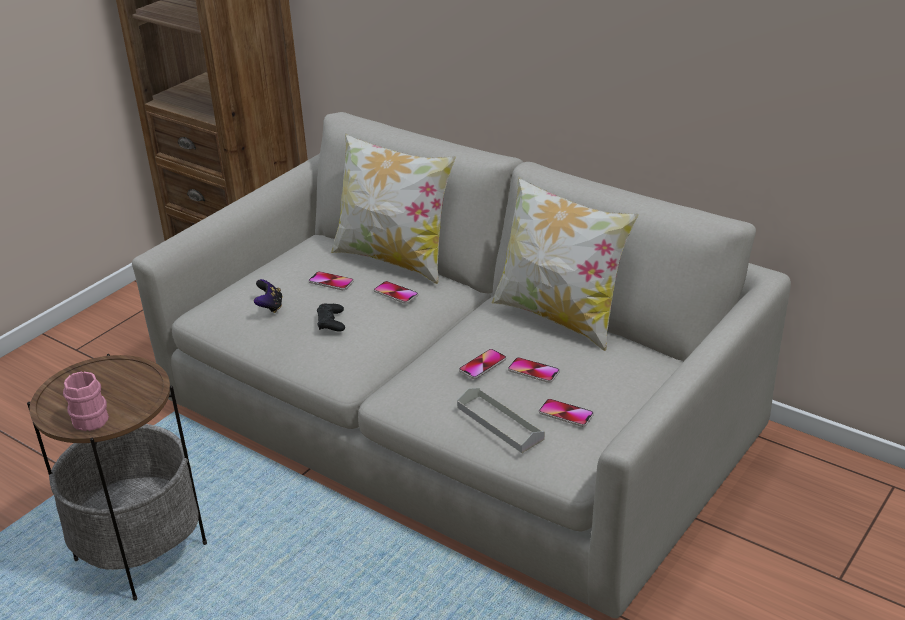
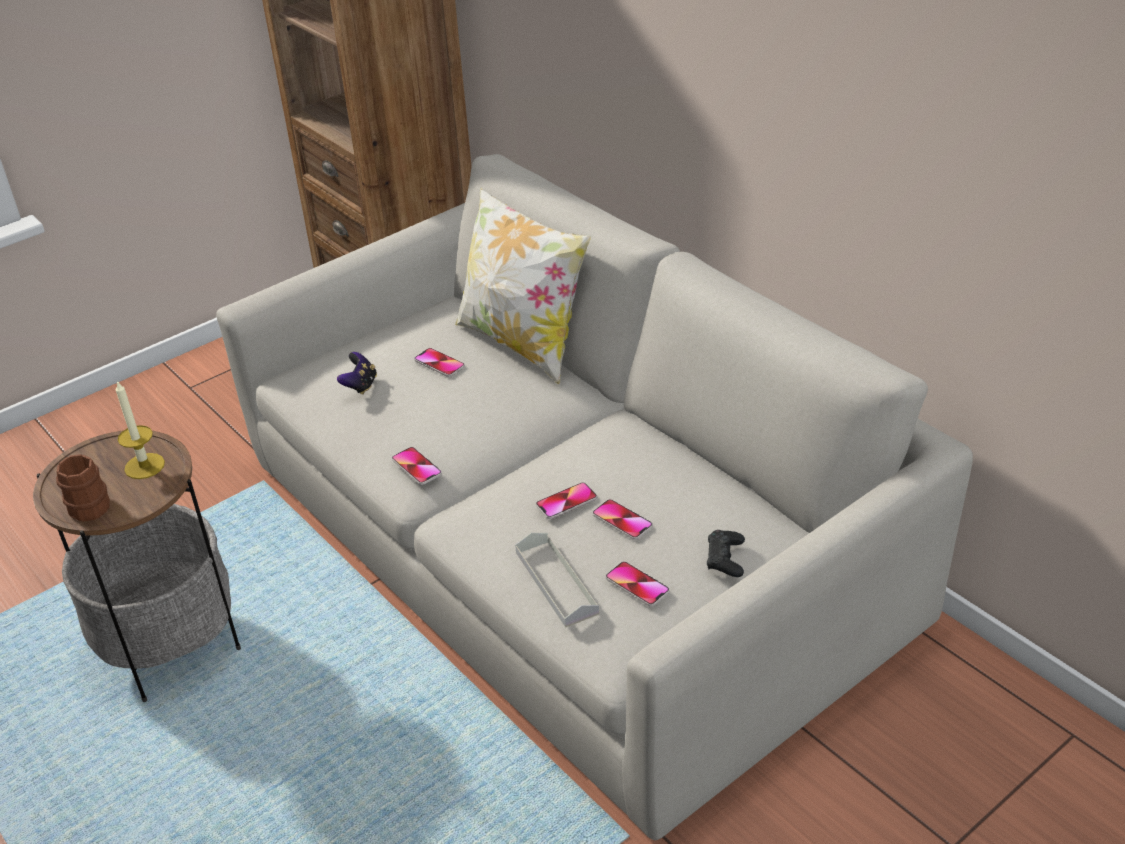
camera: 15 degrees right, 5 degrees up
pink mug [63,372,109,431] -> brown mug [56,454,110,522]
black game controller [317,303,345,332] -> black game controller moved to [707,530,745,577]
phone [374,281,418,304] -> phone moved to [392,447,442,485]
pillow [492,177,638,351] -> none
none -> candle [116,381,165,479]

